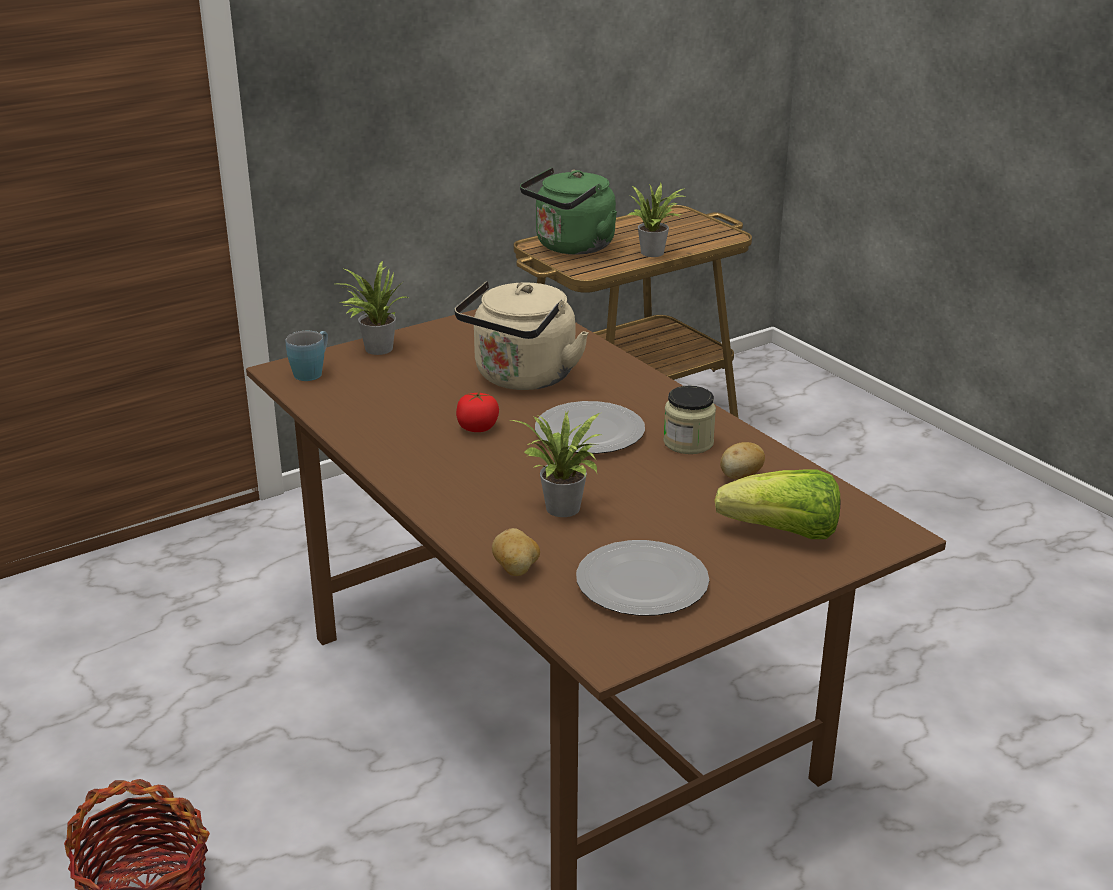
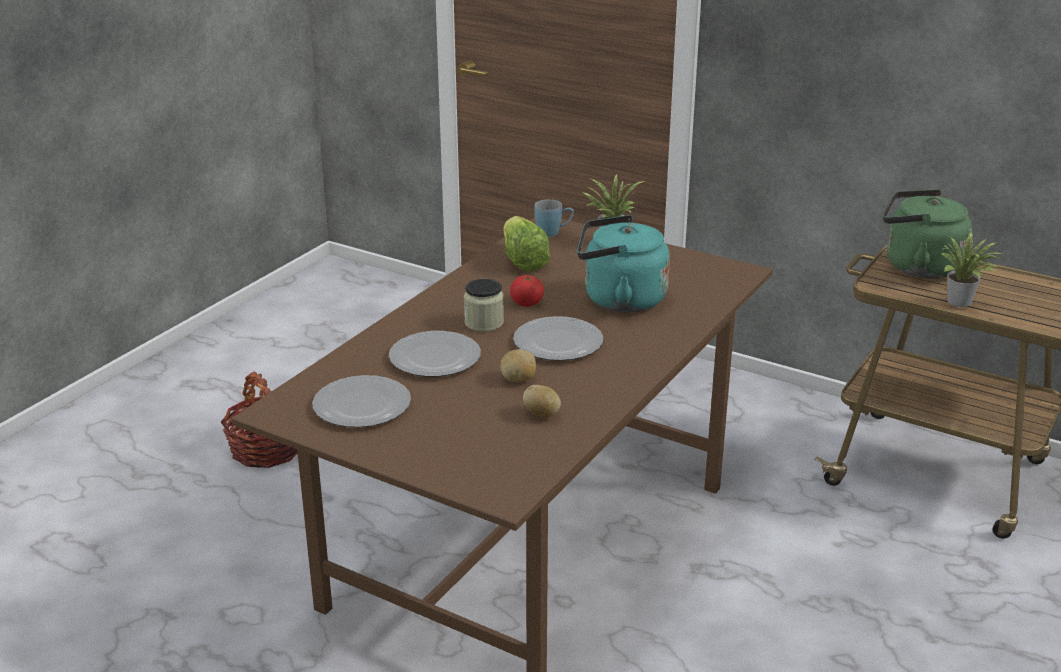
camera: 65 degrees right, 0 degrees up
beige kettle [454,281,589,390] -> turquoise kettle [577,215,670,312]
potato [492,528,540,576] -> potato moved to [500,349,536,382]
potted plant [511,411,601,517] -> plate [389,331,481,377]
jar [663,386,716,454] -> jar moved to [464,279,504,332]
lettuce [715,469,840,539] -> lettuce moved to [504,216,550,271]

